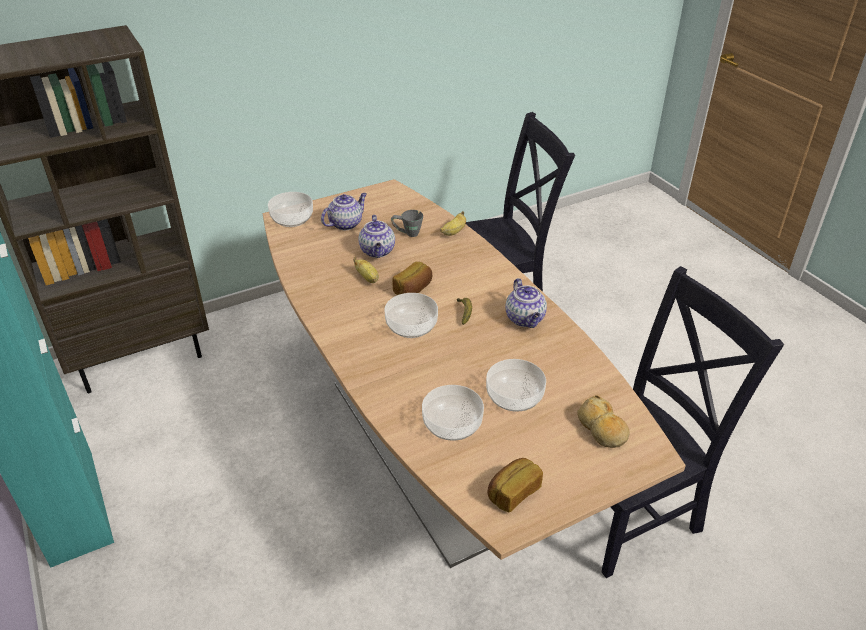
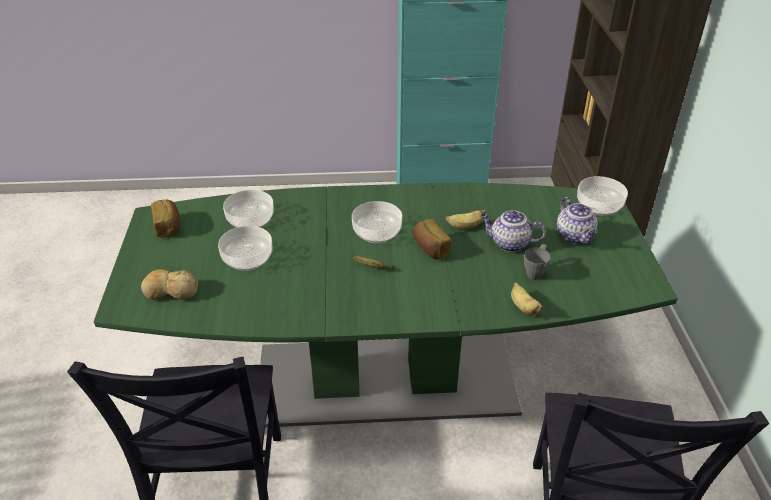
camera: 115 degrees right, 0 degrees up
brown dining table [263,179,686,568] -> green dining table [94,183,678,427]
teapot [505,278,547,328] -> none

